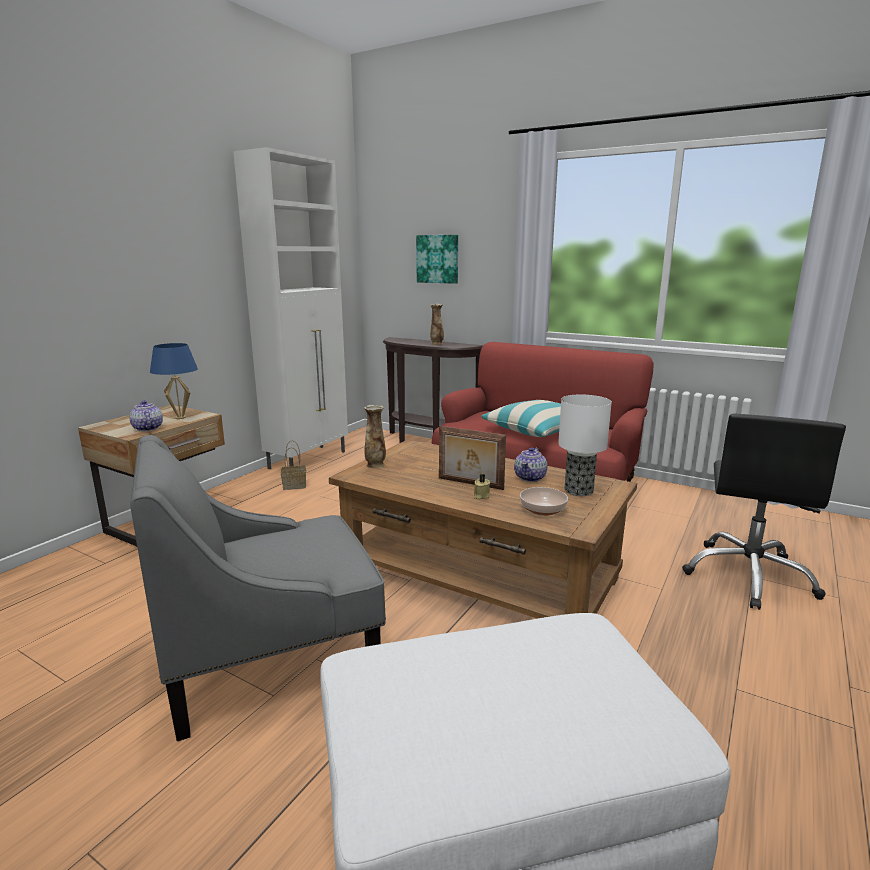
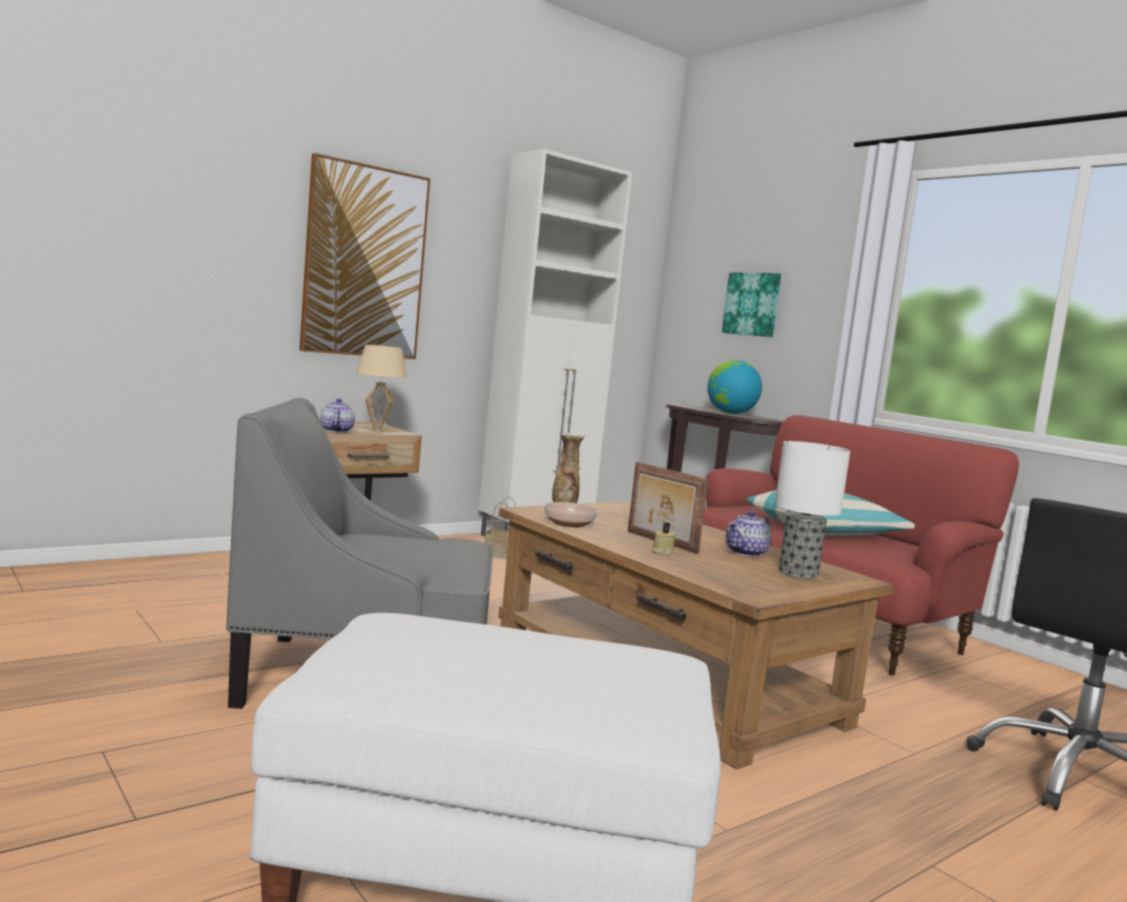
camera: 20 degrees right, 10 degrees down
blue table lamp [150,343,198,419] -> beige table lamp [356,344,407,432]
vase [430,304,444,345] -> globe [707,360,762,414]
bowl [520,487,568,516] -> bowl moved to [544,502,598,528]
none -> picture [299,153,430,359]

